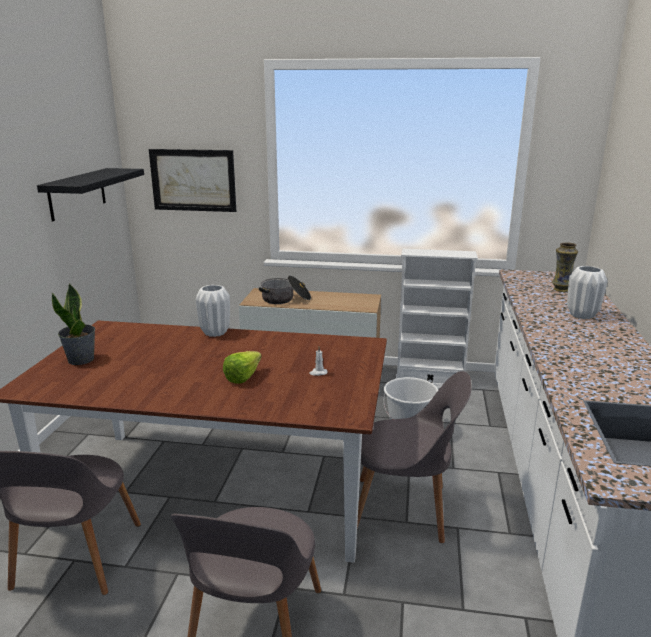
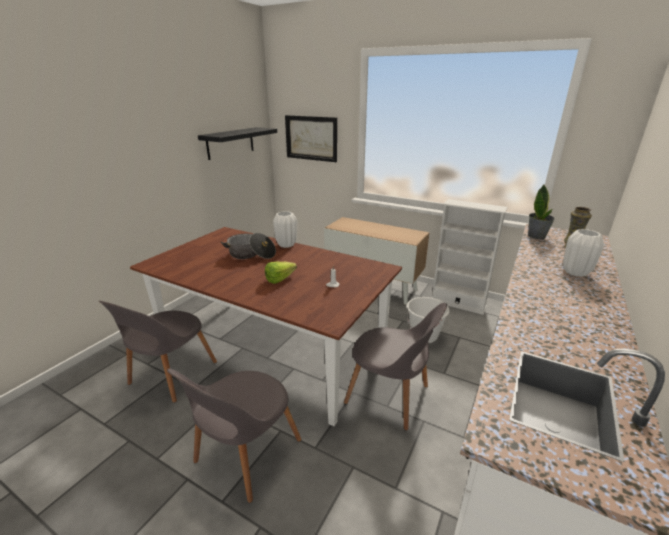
camera: 20 degrees right, 5 degrees up
potted plant [52,283,95,365] -> potted plant moved to [528,185,555,239]
cooking pot [259,276,311,304] -> cooking pot moved to [221,233,276,259]

